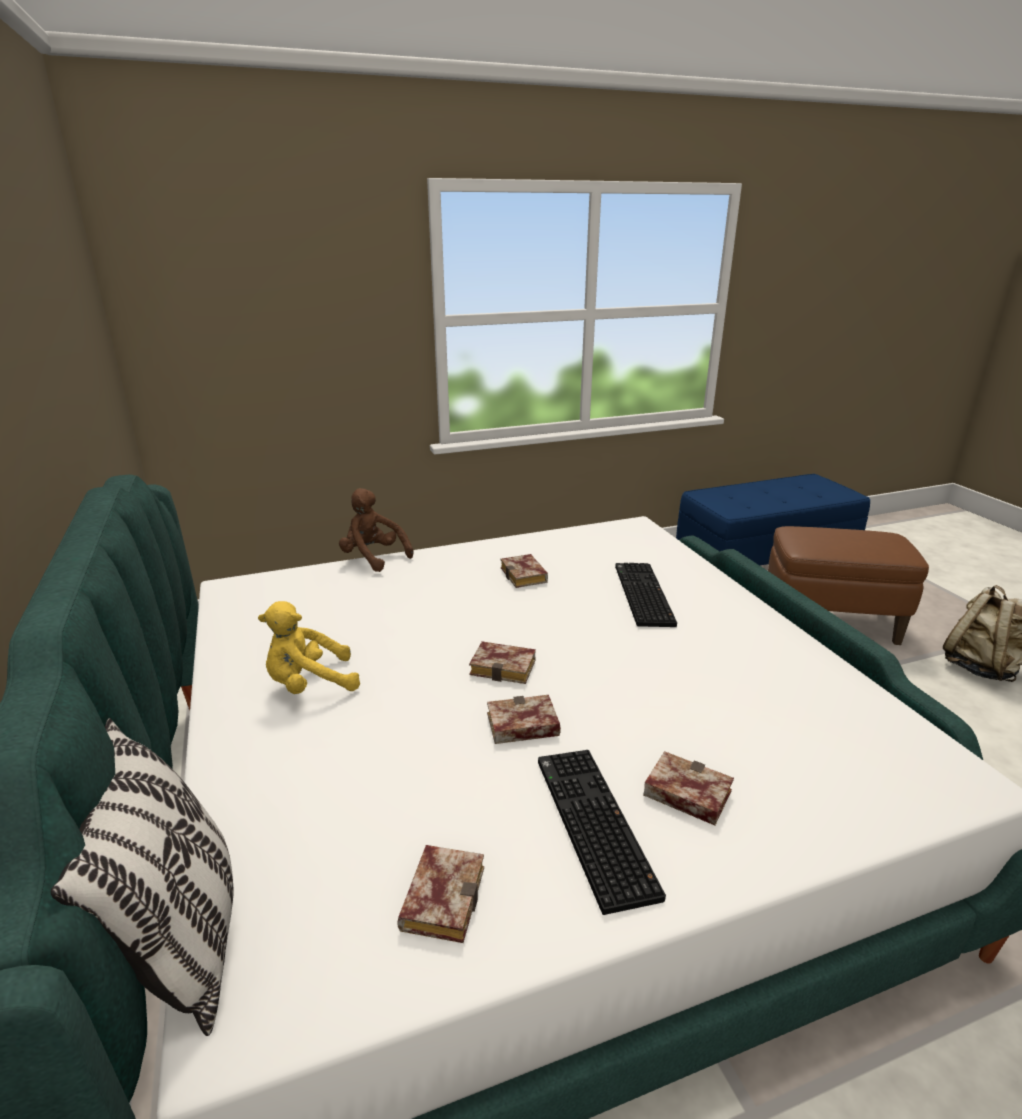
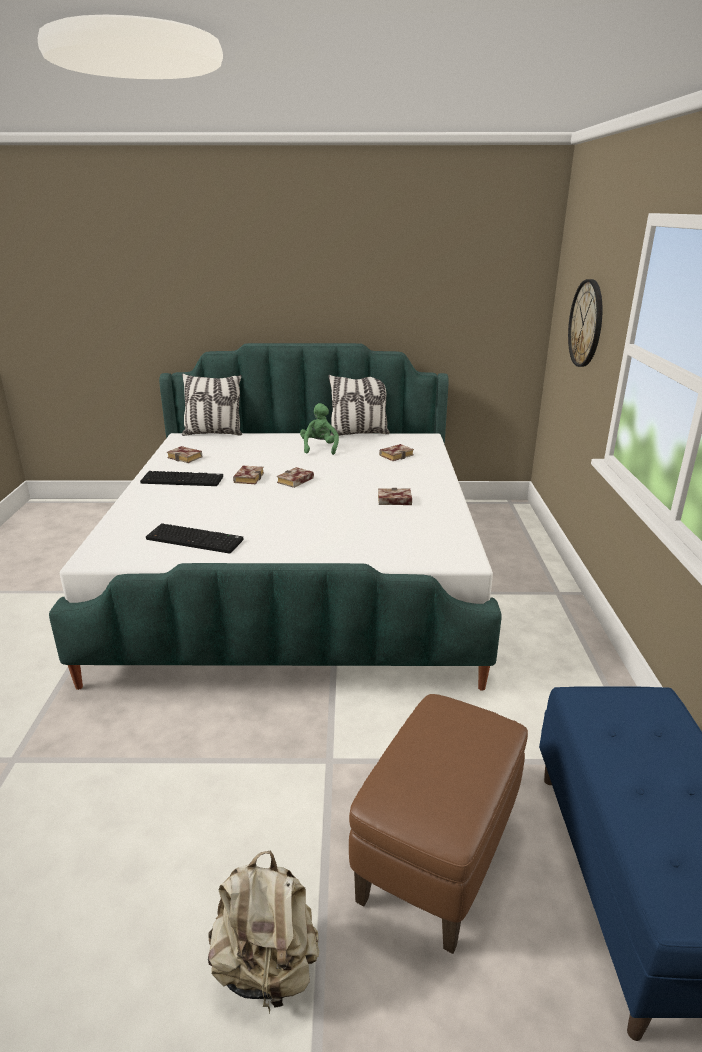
camera: 110 degrees right, 0 degrees up
yellow plush toy [258,601,360,694] -> green plush toy [300,403,339,455]
brown plush toy [339,488,414,572] -> none
keyboard [615,563,677,627] -> keyboard moved to [146,523,244,554]
book [643,751,734,825] -> book moved to [379,444,414,461]
none -> pillow [328,375,390,436]
none -> wall clock [568,279,602,367]

